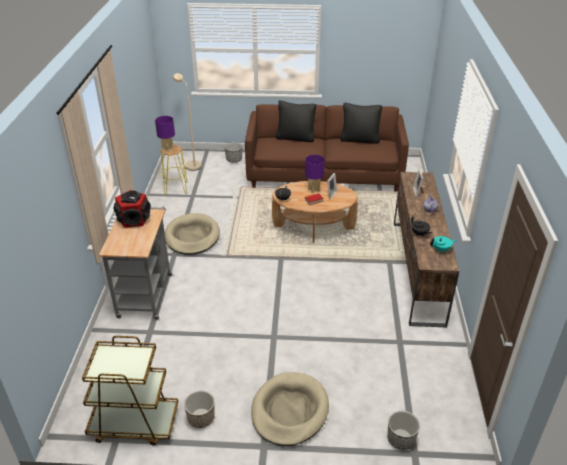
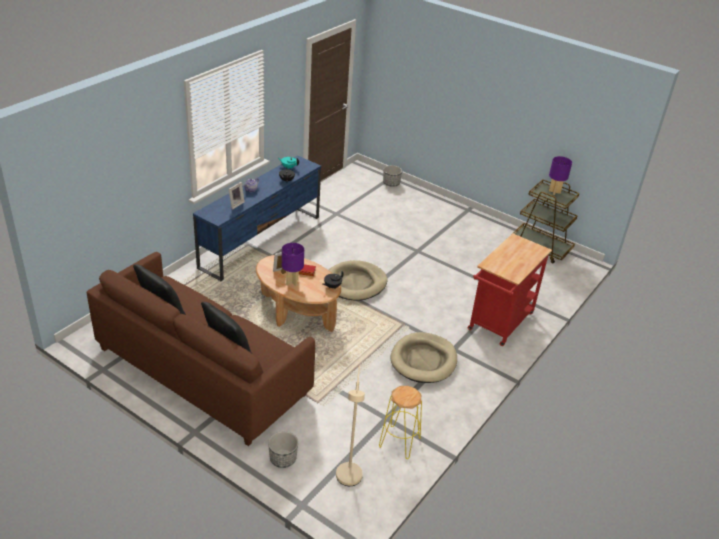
camera: 150 degrees left, 0 degrees up
grey cart [99,206,172,320] -> red cart [468,233,552,346]
speaker [113,190,151,228] -> none
purple table lamp [155,116,175,152] -> purple table lamp moved to [549,156,572,195]
planter [184,391,215,428] -> none
beige dog bed [251,372,329,446] -> beige dog bed moved to [329,260,388,301]
brown tv stand [394,172,459,328] -> blue tv stand [193,155,321,281]

